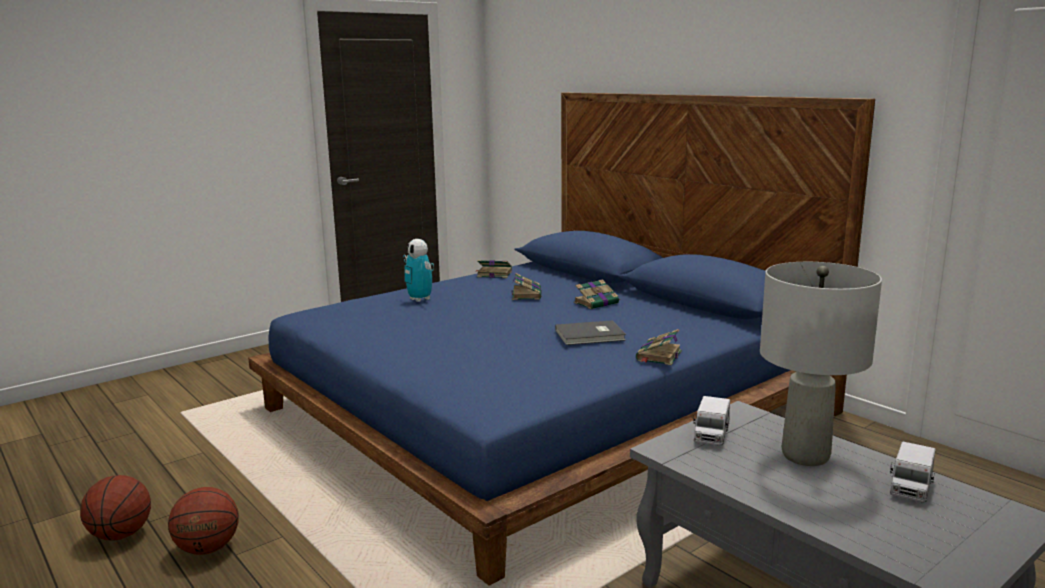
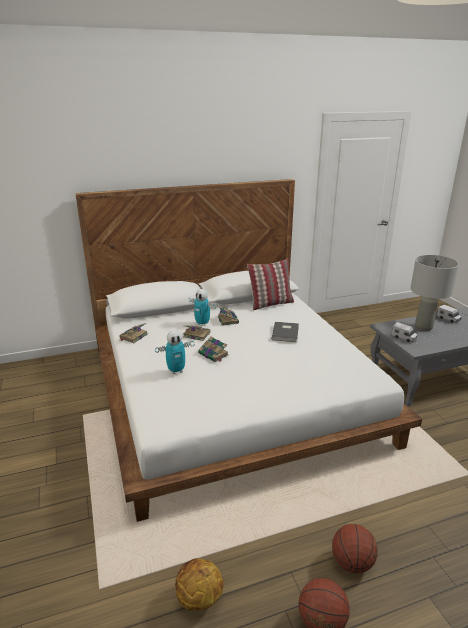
camera: 70 degrees left, 10 degrees up
blue bed [248,92,875,585] -> white bed [75,179,422,522]
book [636,329,682,365] -> book moved to [198,337,229,362]
none -> basketball [175,558,224,610]
none -> toy robot [189,289,216,326]
none -> pillow [247,258,294,310]

